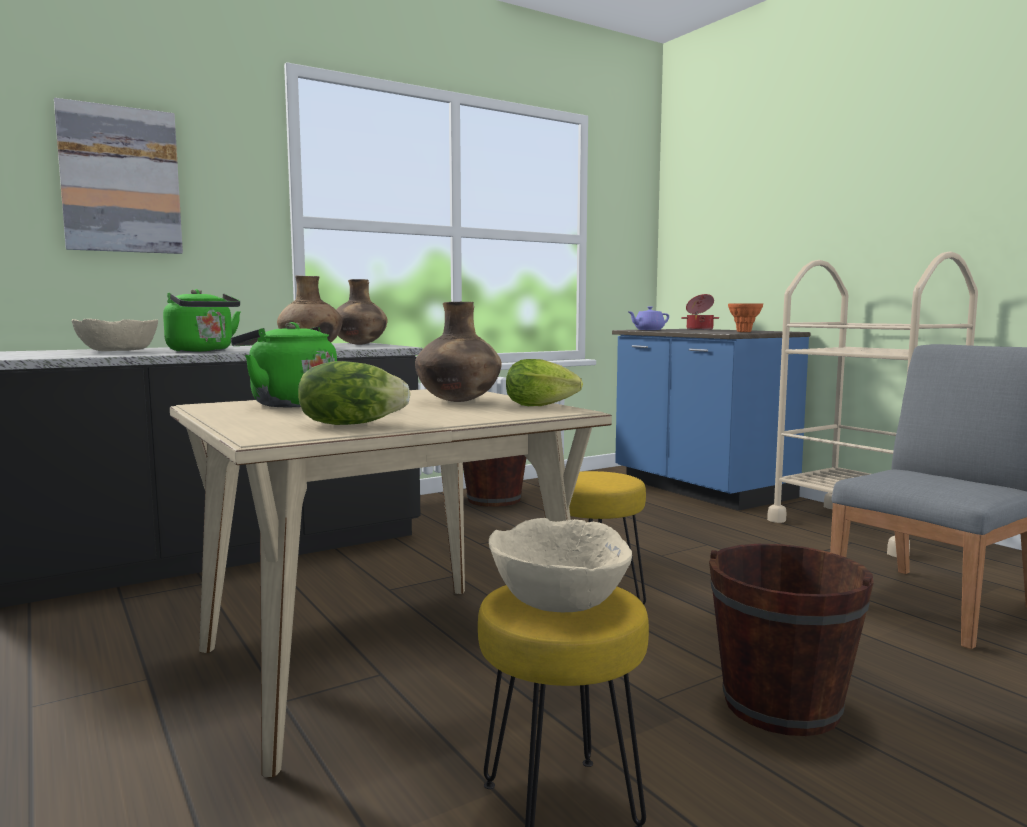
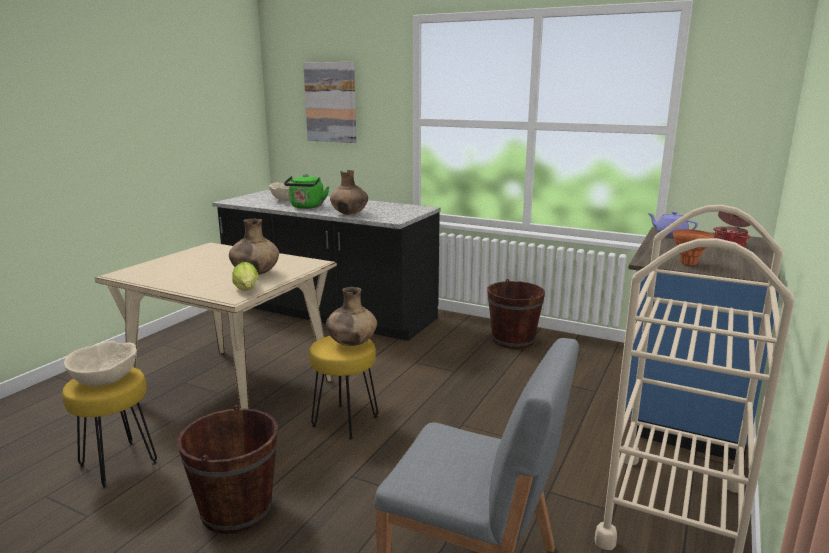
camera: 60 degrees right, 10 degrees up
green kettle [231,322,337,407] -> none
lettuce [298,361,411,425] -> none
brown vase [336,279,388,345] -> brown vase moved to [326,287,377,346]

